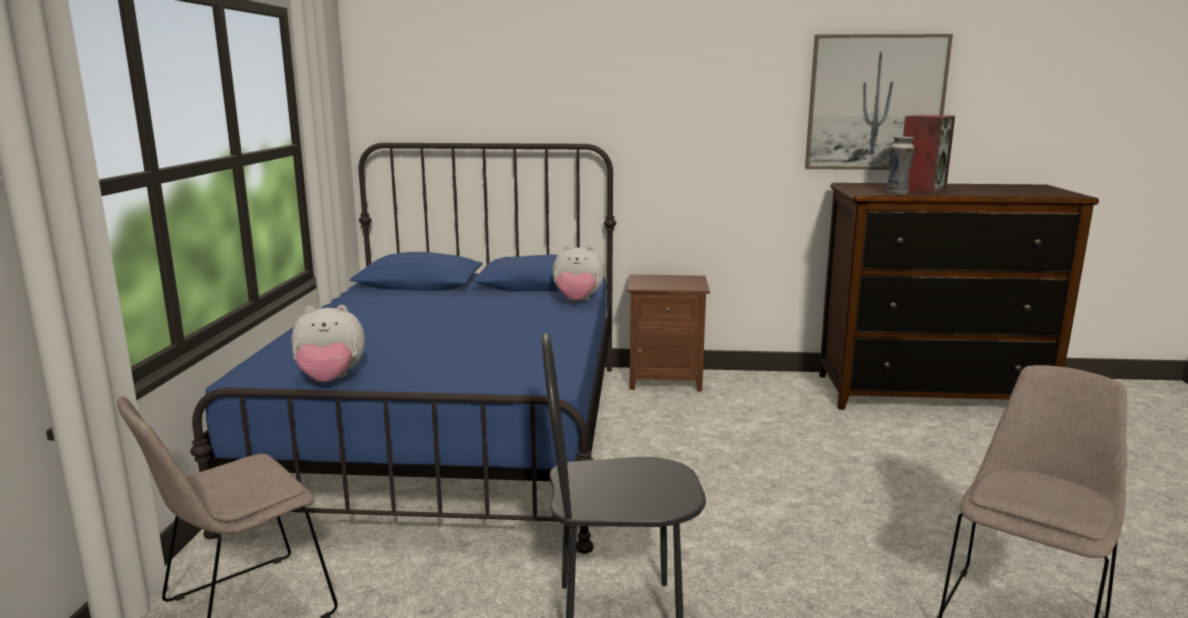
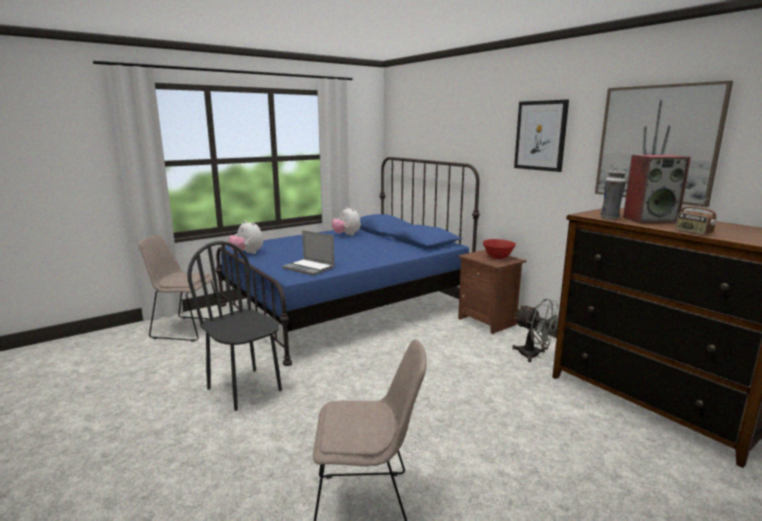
camera: 50 degrees right, 0 degrees up
plush toy [553,245,604,300] -> plush toy moved to [332,207,361,236]
none -> laptop [282,230,335,276]
none -> red bowl [483,239,516,259]
none -> grey fan [512,299,560,362]
none -> picture [514,100,569,172]
none -> radio [676,198,717,235]

